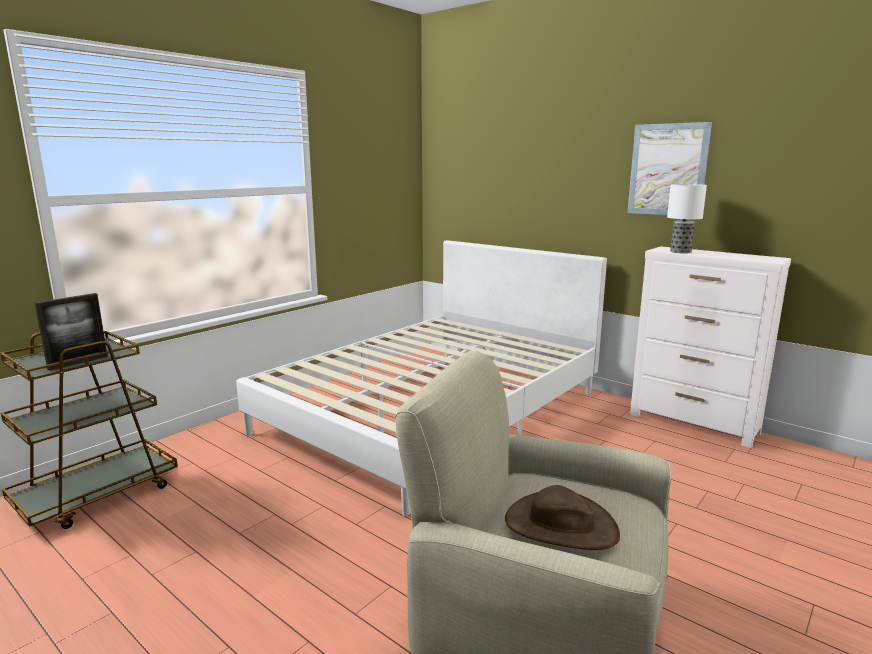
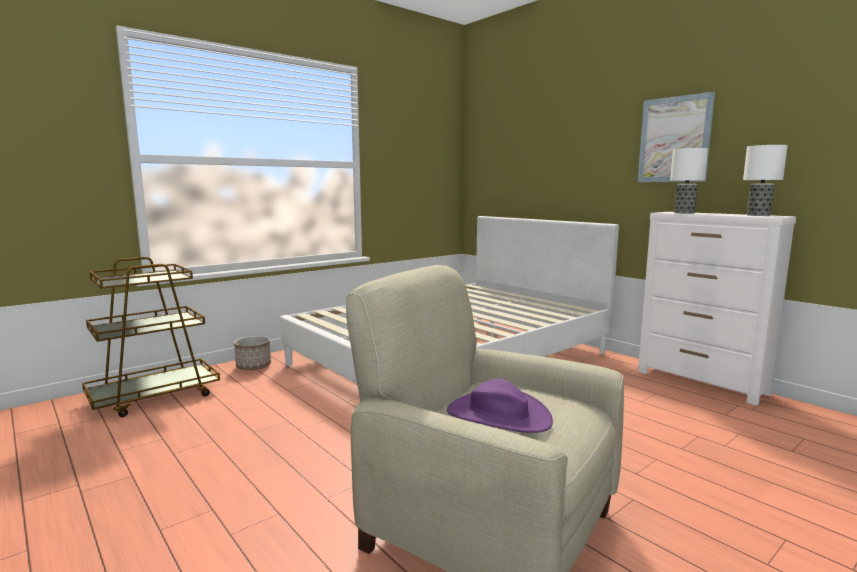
camera: 10 degrees right, 5 degrees down
picture frame [34,293,108,371] -> none
brown hat [505,485,620,550] -> purple hat [447,379,553,433]
none -> planter [234,336,271,370]
none -> table lamp [743,145,788,216]

